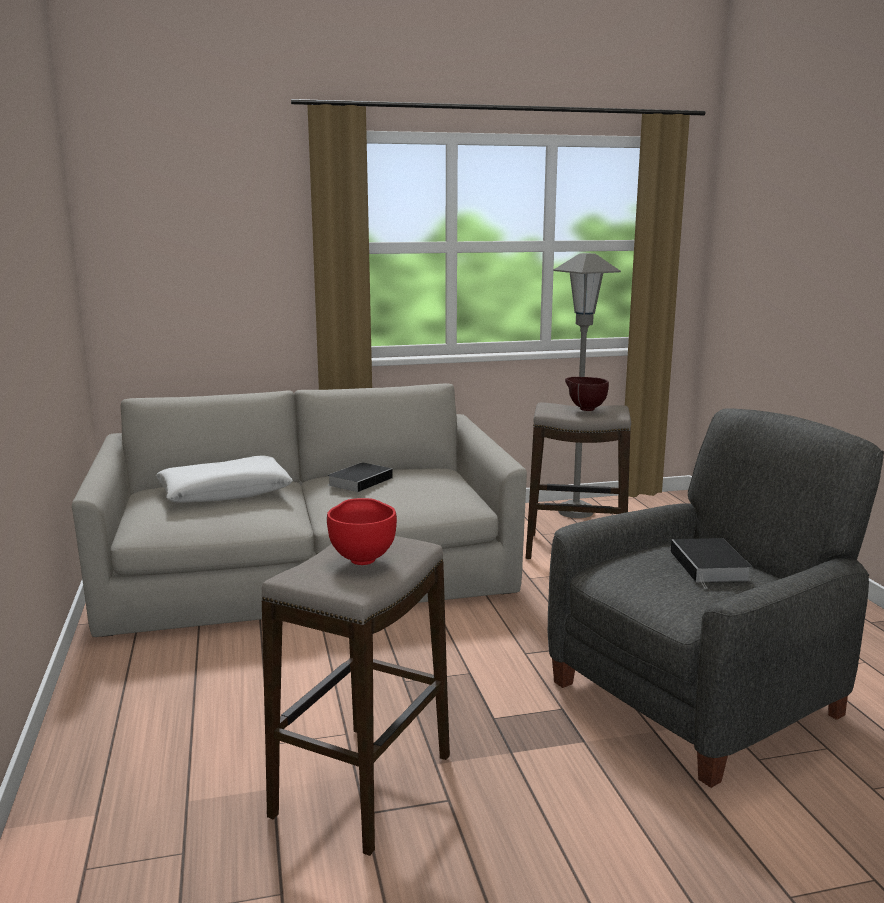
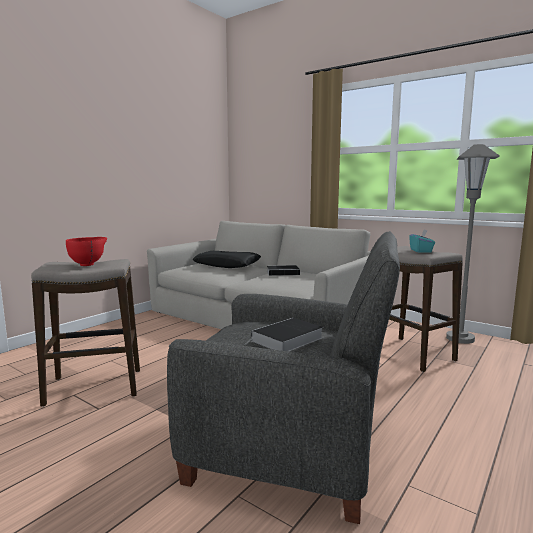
camera: 50 degrees right, 5 degrees down
white pillow [156,456,293,503] -> black pillow [192,251,261,268]
brown bowl [565,377,609,411] -> turquoise tissue box [409,230,435,253]

